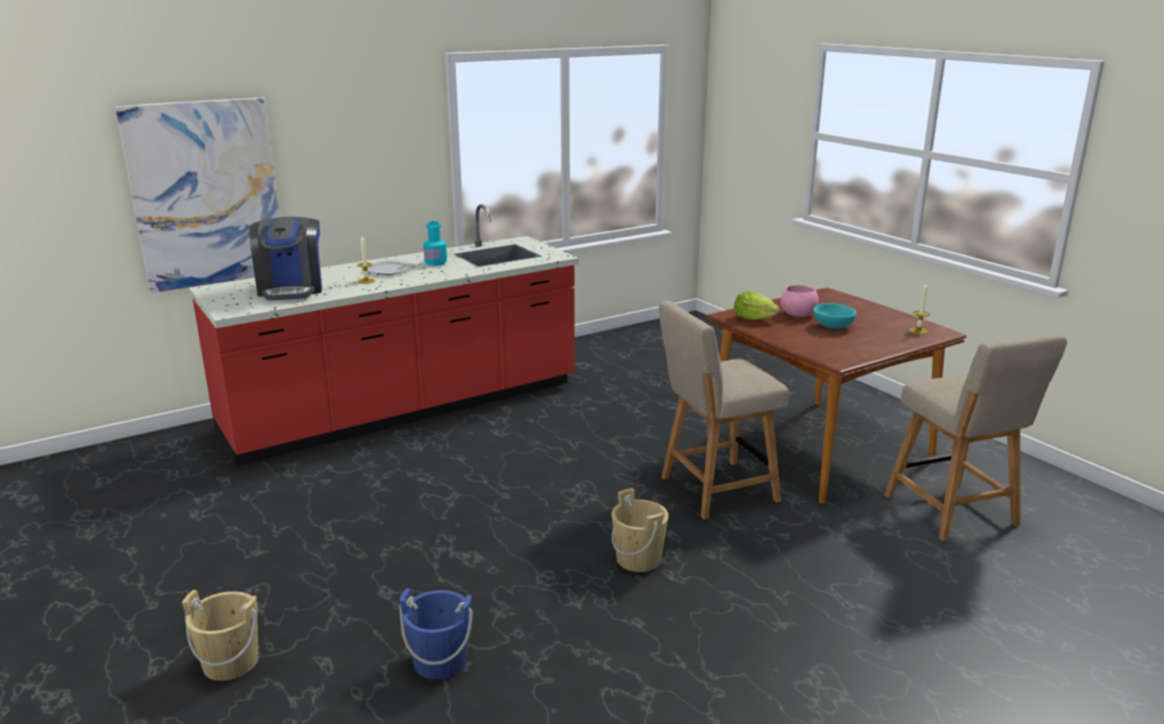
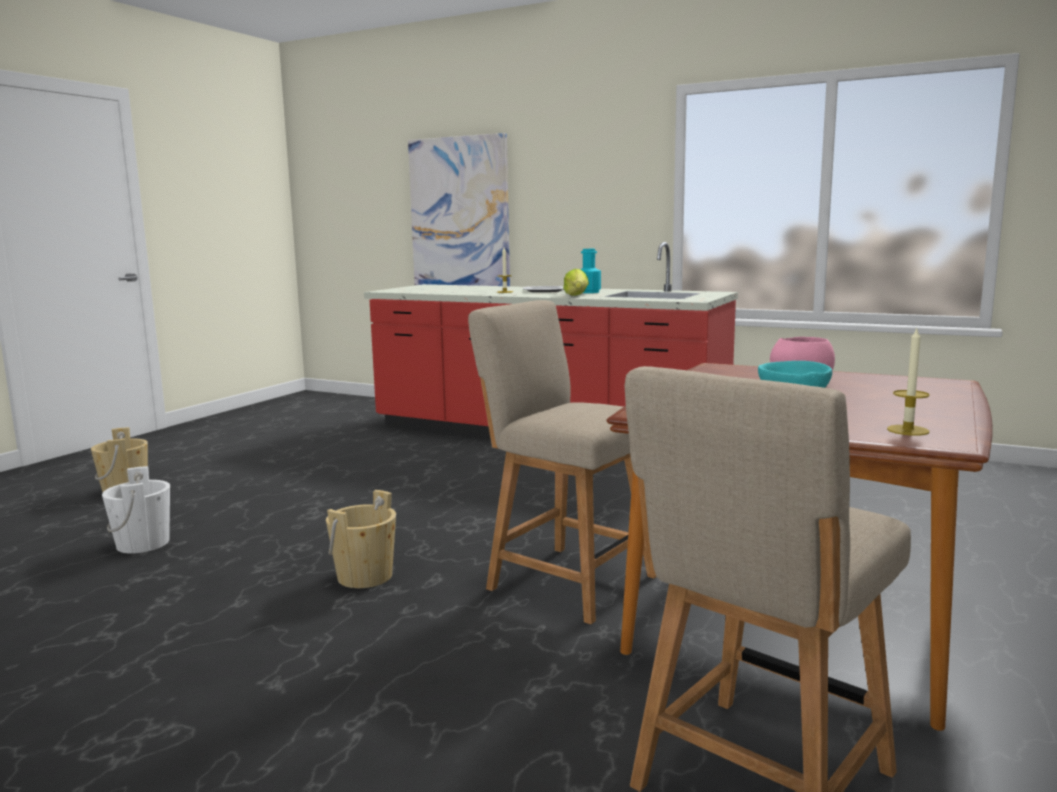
camera: 60 degrees right, 10 degrees down
coffee machine [249,217,322,300] -> none
blue bucket [399,588,473,679] -> white bucket [102,466,170,554]
lettuce [734,291,779,320] -> lettuce moved to [563,269,589,296]

